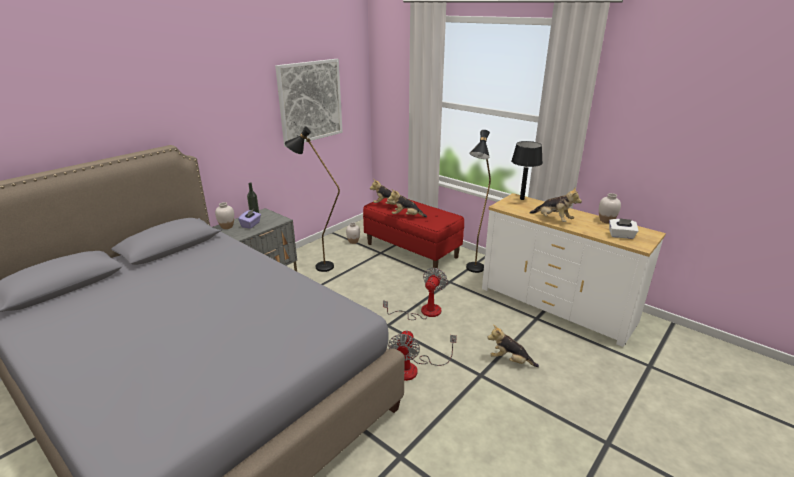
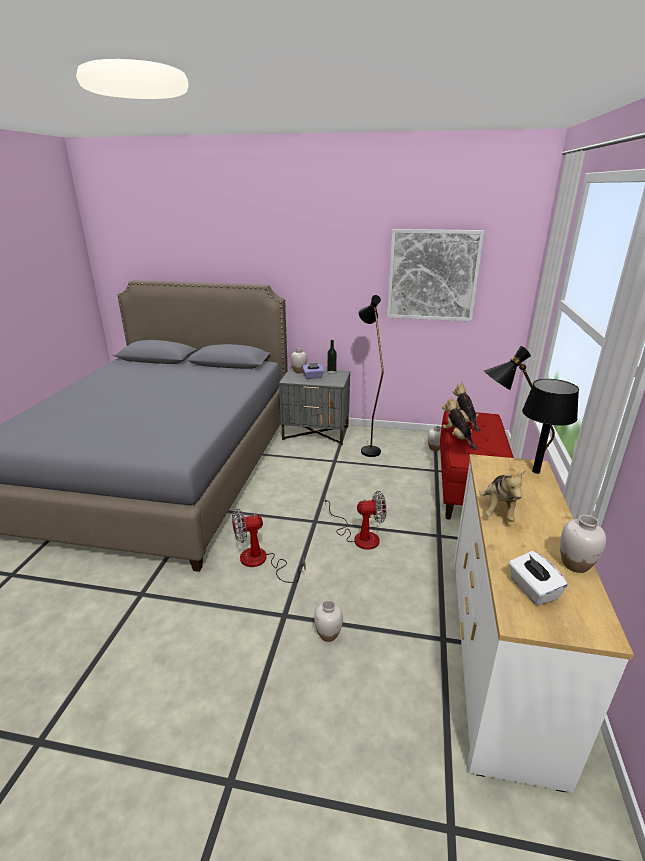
camera: 60 degrees right, 0 degrees up
plush toy [487,324,539,367] -> white vase [314,600,343,642]

